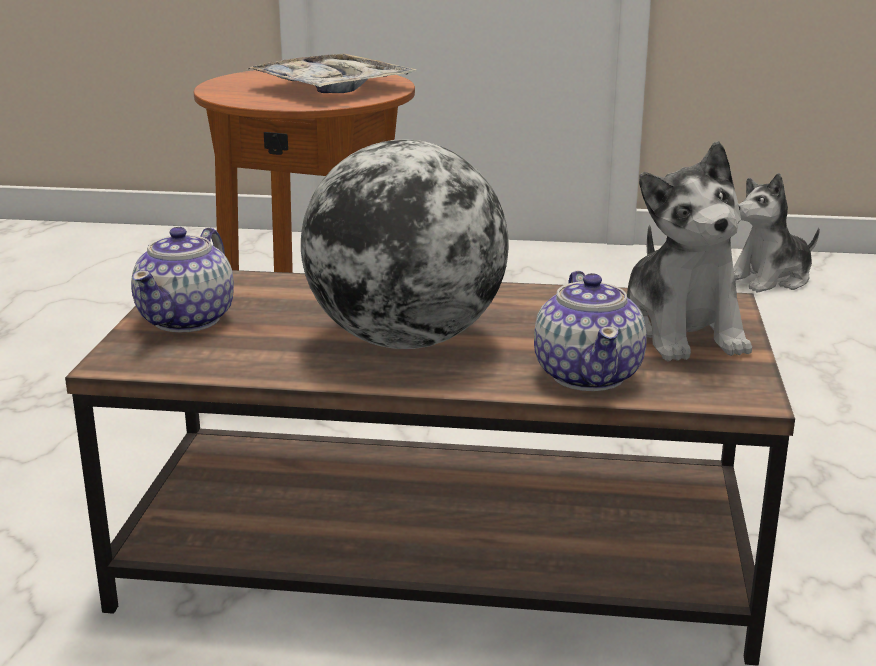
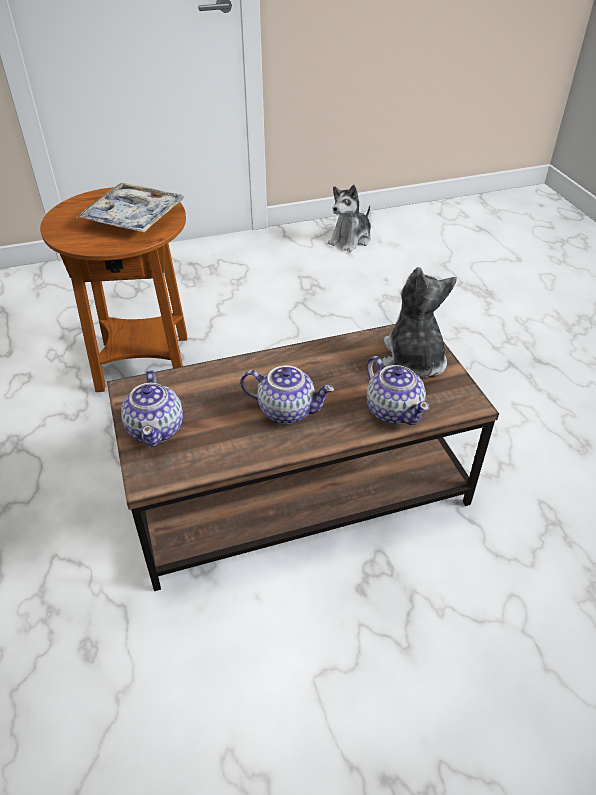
camera: 25 degrees left, 20 degrees up
globe [301,139,509,349] -> teapot [240,366,334,424]
plush toy [627,141,752,362] -> plush toy turned 150 degrees counterclockwise [382,267,457,378]

